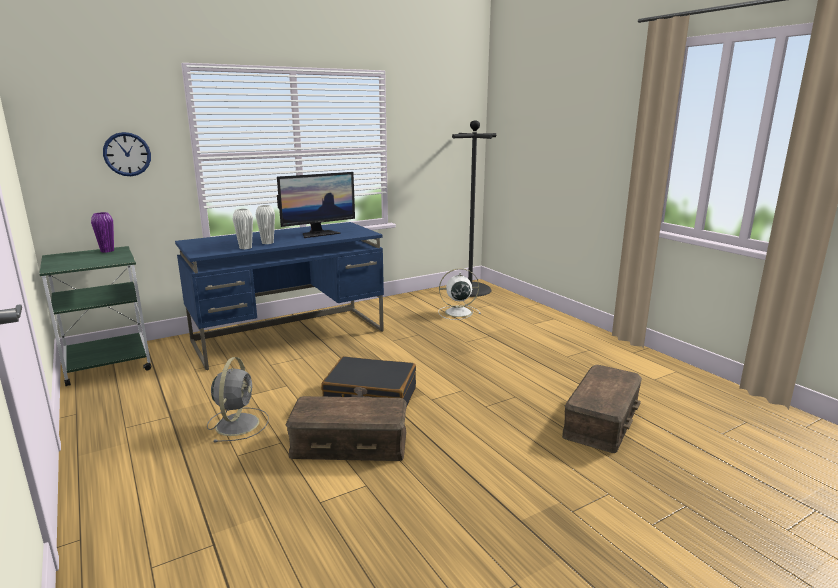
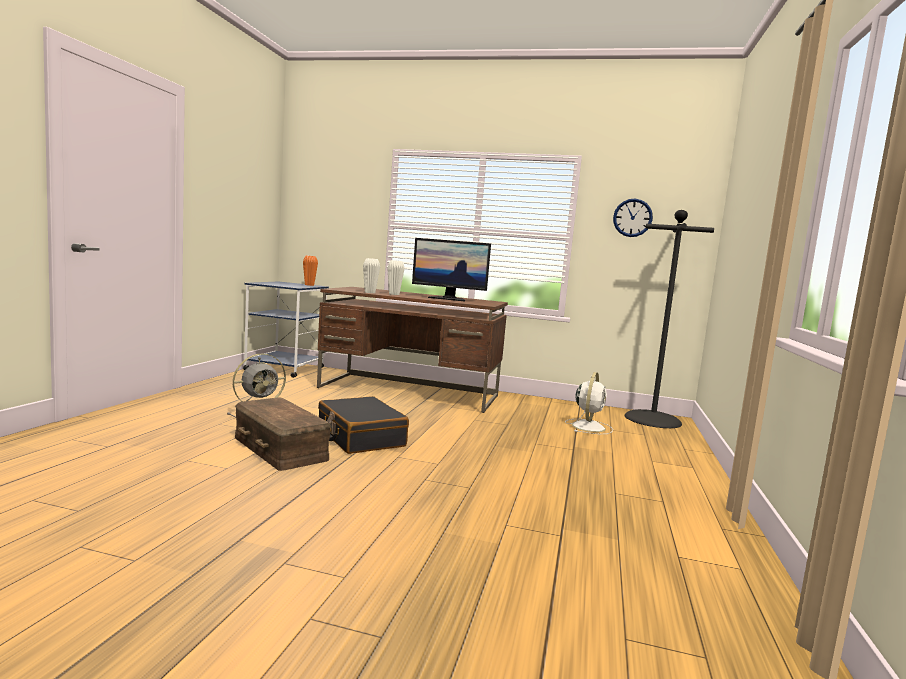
camera: 45 degrees right, 10 degrees down
green cart [39,246,152,386] -> blue cart [243,281,329,378]
purple vase [91,212,114,253] -> orange vase [303,256,318,286]
wall clock [103,132,151,176] -> wall clock moved to [613,199,653,237]
blue desk [175,222,384,370] -> brown desk [317,287,508,413]
white fan [438,268,481,320] -> white fan turned 75 degrees clockwise [565,372,613,434]
brown storage box [562,365,642,453] -> none

